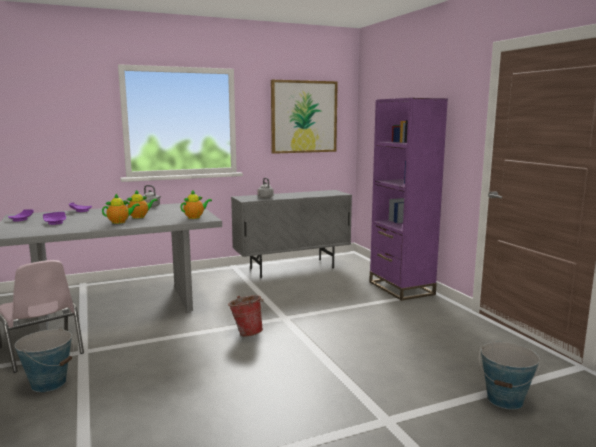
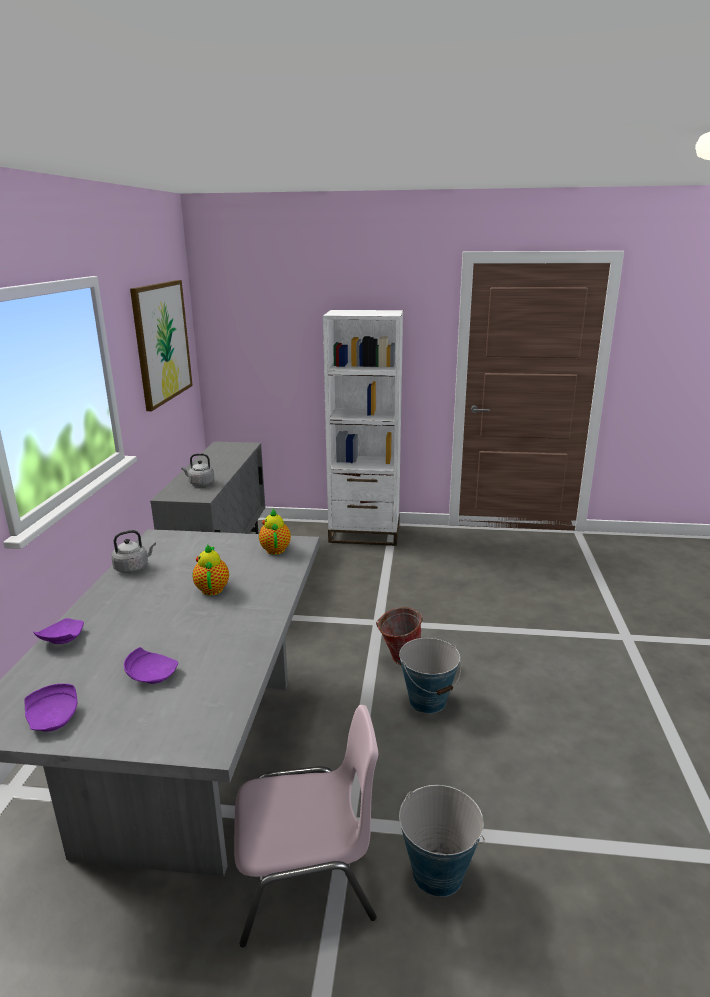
camera: 60 degrees left, 10 degrees up
teapot [102,194,140,224] -> none
purple bookcase [369,98,448,301] -> white bookcase [323,310,403,546]
bucket [479,342,540,410] -> bucket moved to [399,638,461,714]

